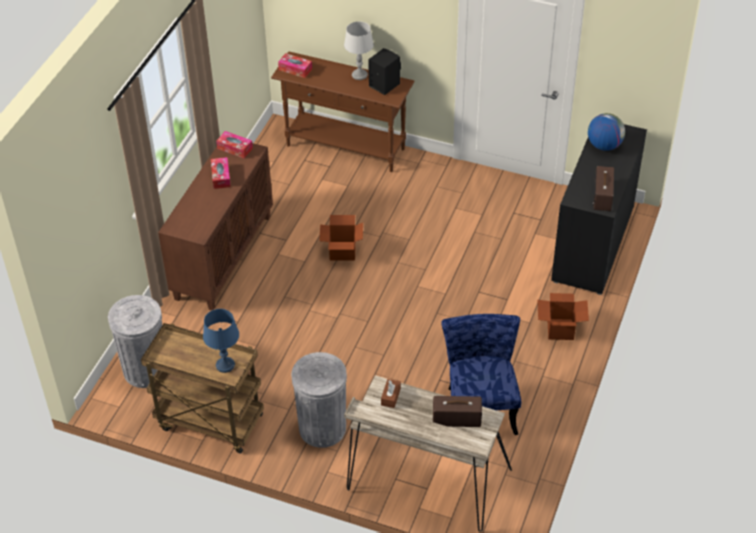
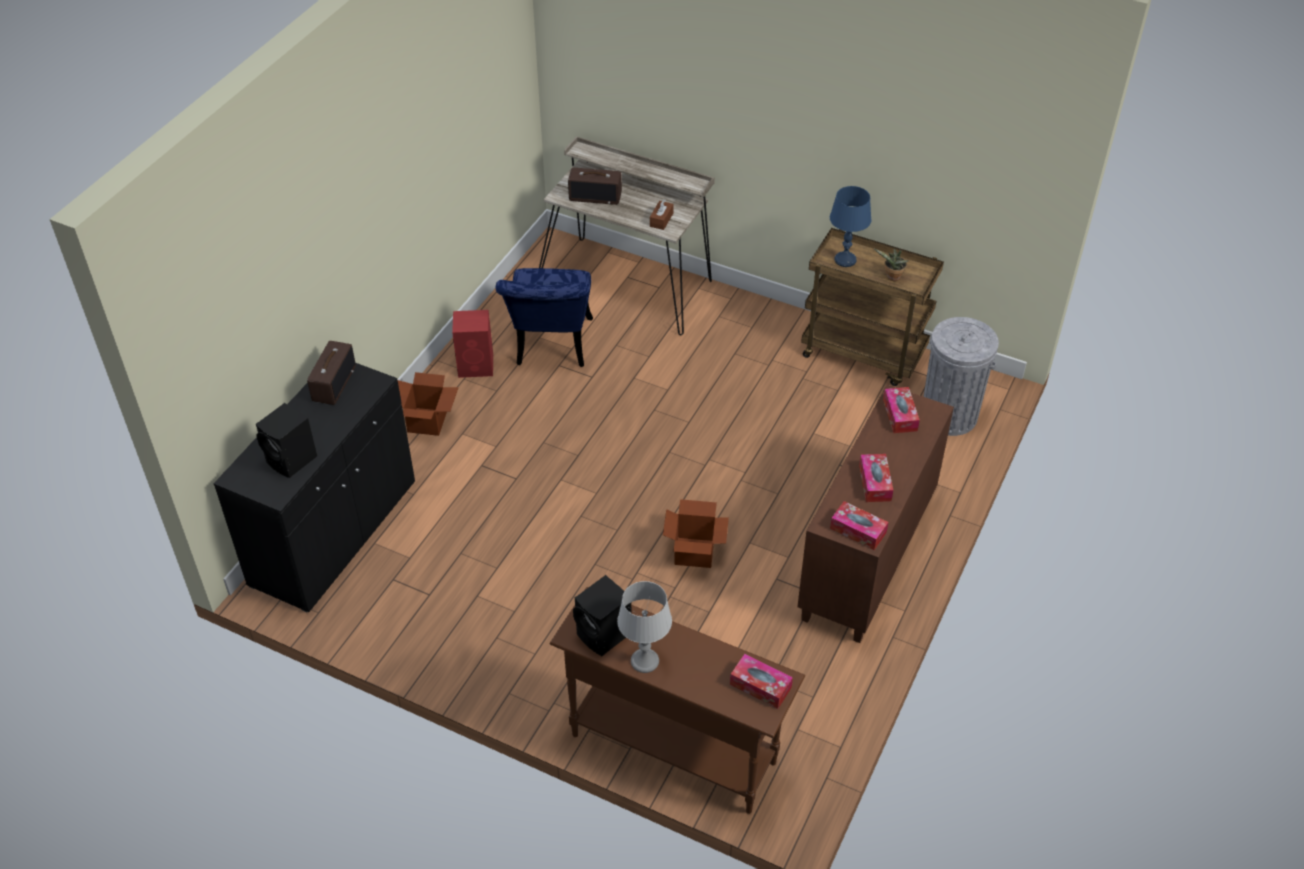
camera: 175 degrees left, 0 degrees up
grey trash can [291,352,347,448] -> none
globe [588,113,625,151] -> black speaker [256,403,317,478]
none -> red speaker [452,310,493,378]
none -> potted plant [874,249,909,281]
none -> tissue box [883,387,920,433]

